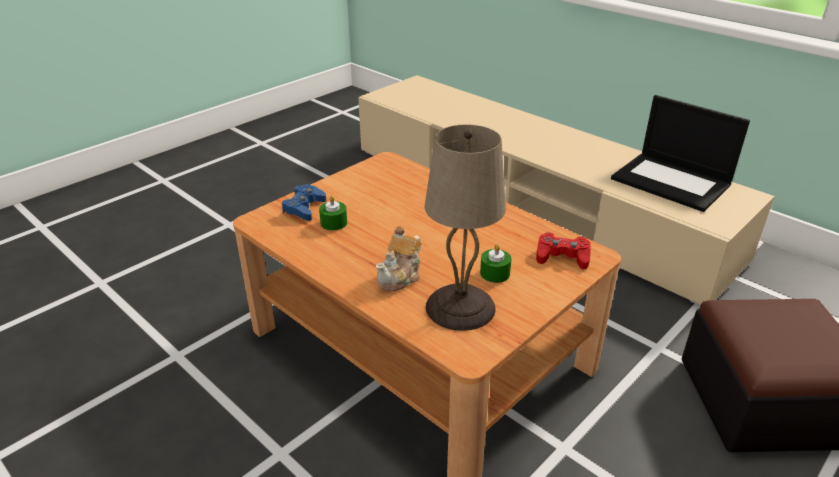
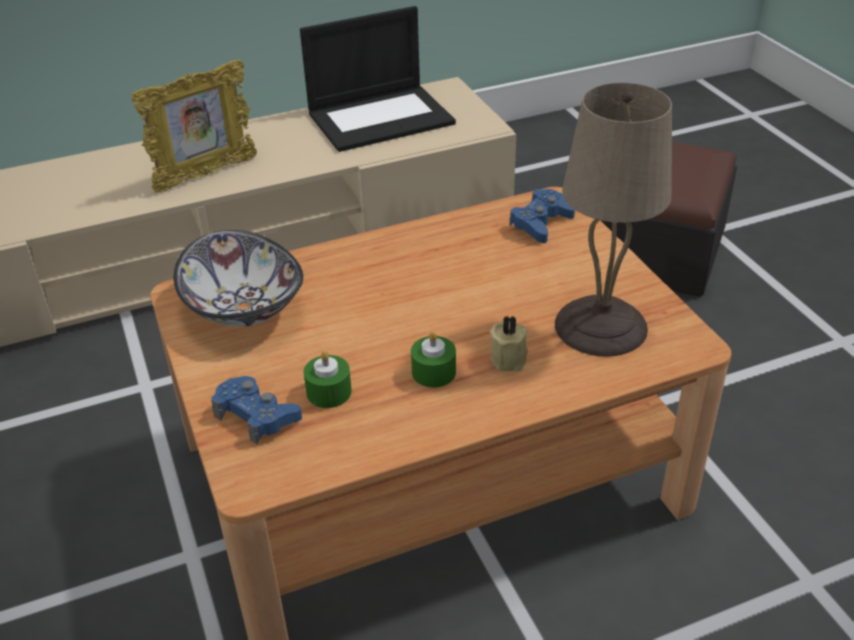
camera: 65 degrees left, 5 degrees up
teapot [376,226,422,291] -> beige candle [490,316,528,371]
green candle [480,244,511,283] -> green candle moved to [411,331,456,388]
red game controller [536,232,591,270] -> blue game controller [509,189,575,243]
none -> picture frame [131,59,257,193]
none -> bowl [174,230,303,327]

